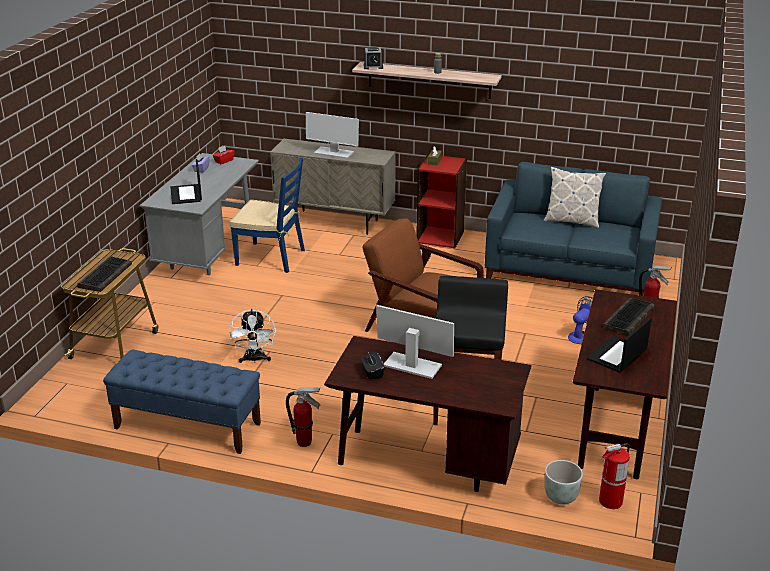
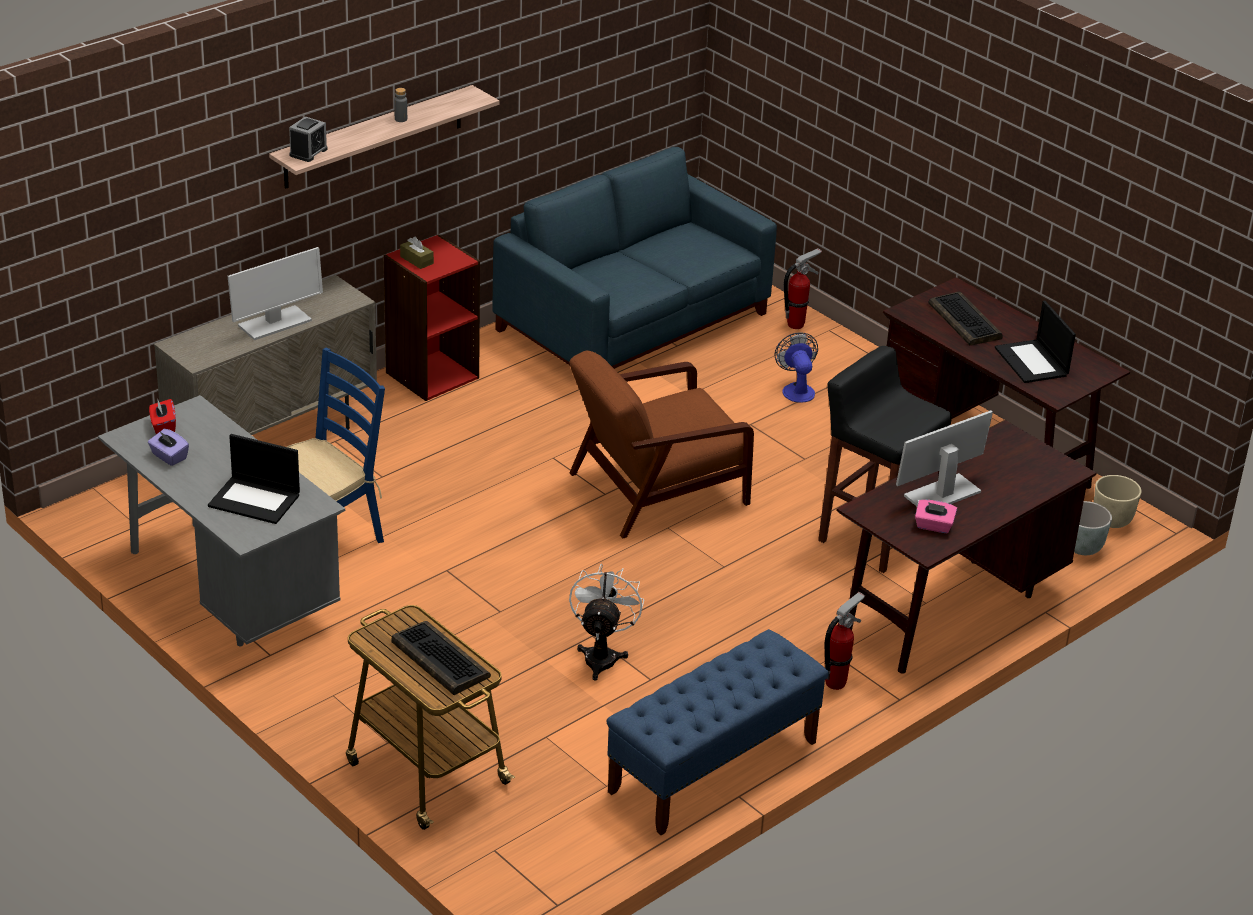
camera: 60 degrees left, 5 degrees up
white fan [229,309,276,363] -> white fan turned 105 degrees counterclockwise [569,564,644,680]
black tissue box [361,352,385,380] -> pink tissue box [915,500,957,533]
pillow [543,167,606,228] -> none
fire extinguisher [599,443,630,509] -> beige planter [1094,475,1142,528]

